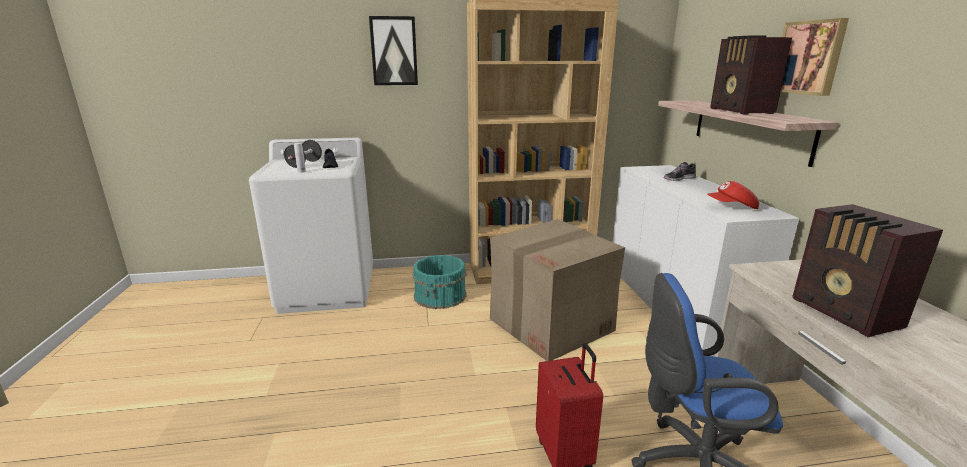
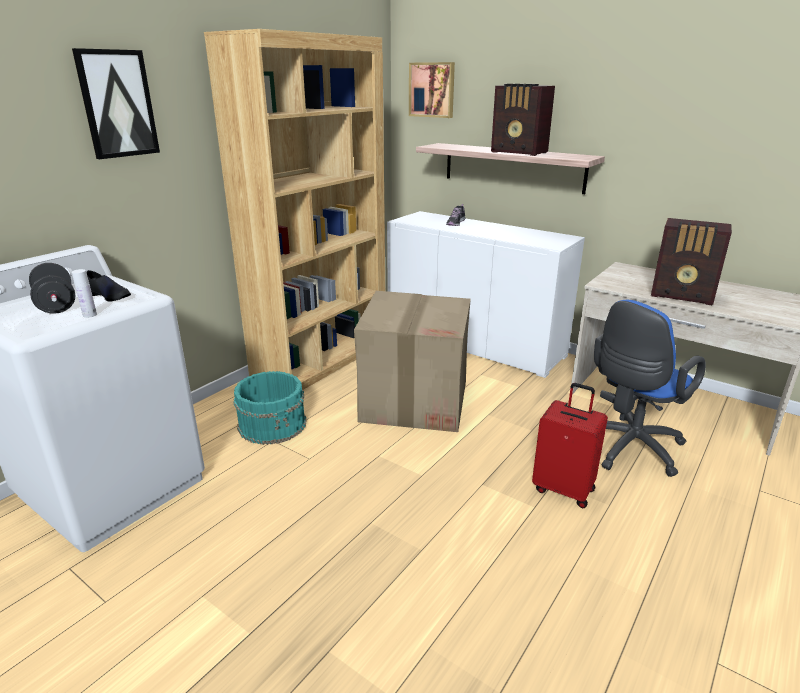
camera: 45 degrees left, 5 degrees up
red cap [707,181,759,209] -> none
picture [781,18,849,96] -> picture moved to [409,62,455,118]

